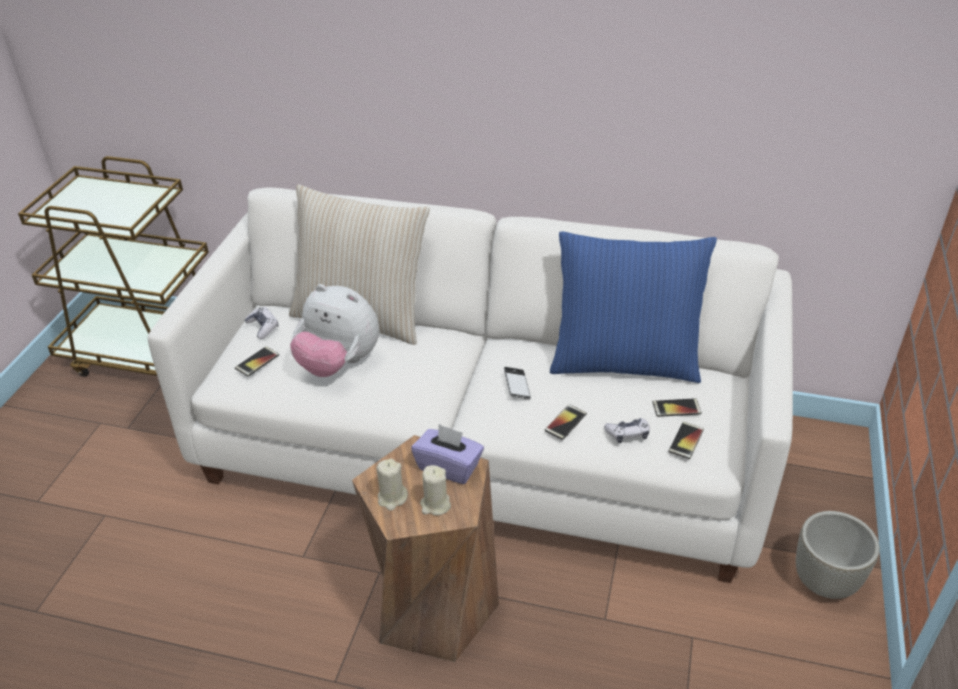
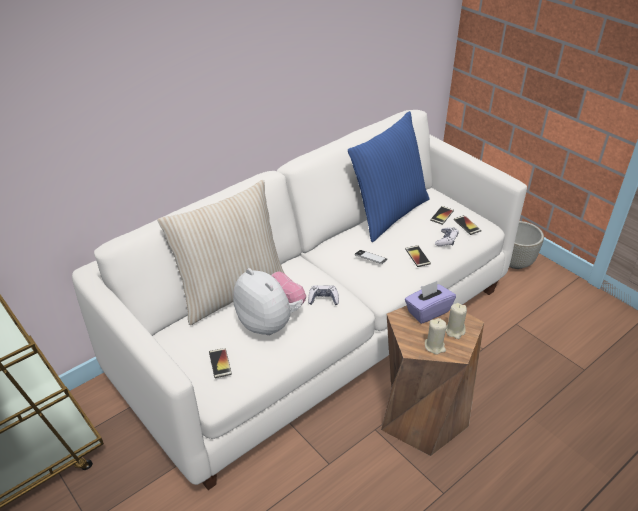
camera: 55 degrees left, 0 degrees up
game controller [245,307,278,339] -> game controller moved to [308,285,339,305]
plush toy [290,284,379,377] -> plush toy turned 105 degrees counterclockwise [234,268,306,335]

